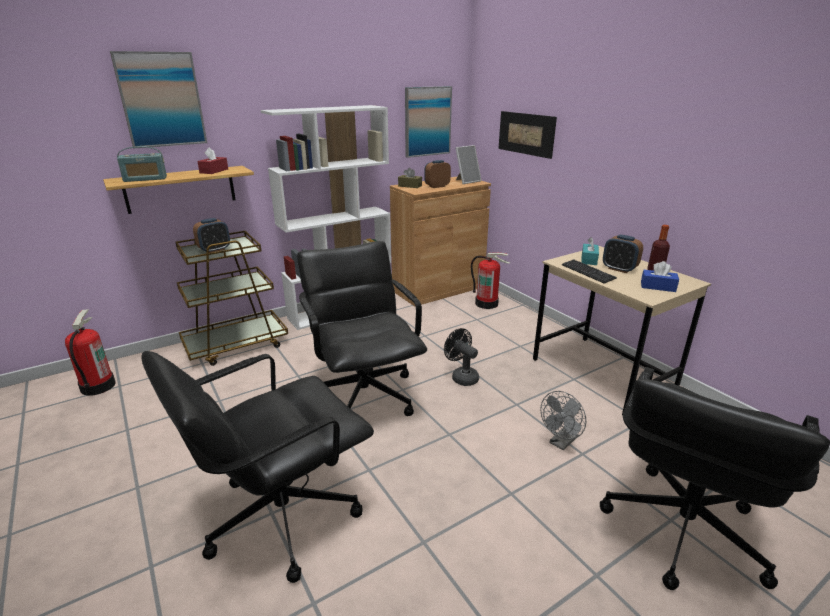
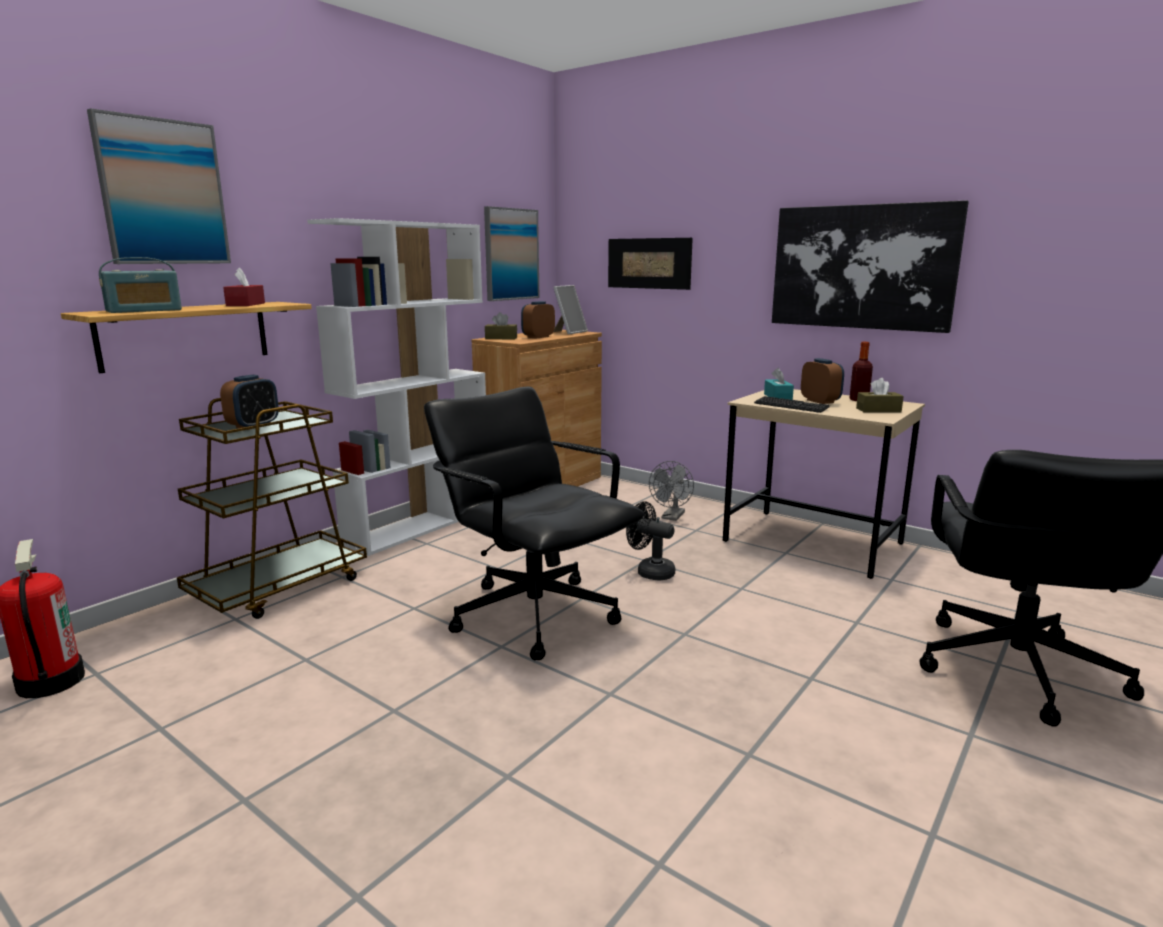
camera: 20 degrees left, 10 degrees down
black office chair [141,351,374,583] -> none
fire extinguisher [471,253,510,309] -> none
grey fan [540,391,586,451] -> grey fan moved to [649,461,694,521]
alarm clock [603,235,643,273] -> alarm clock turned 135 degrees counterclockwise [801,358,844,404]
blue tissue box [641,261,679,292] -> brown tissue box [856,378,904,412]
none -> picture [772,200,969,333]

